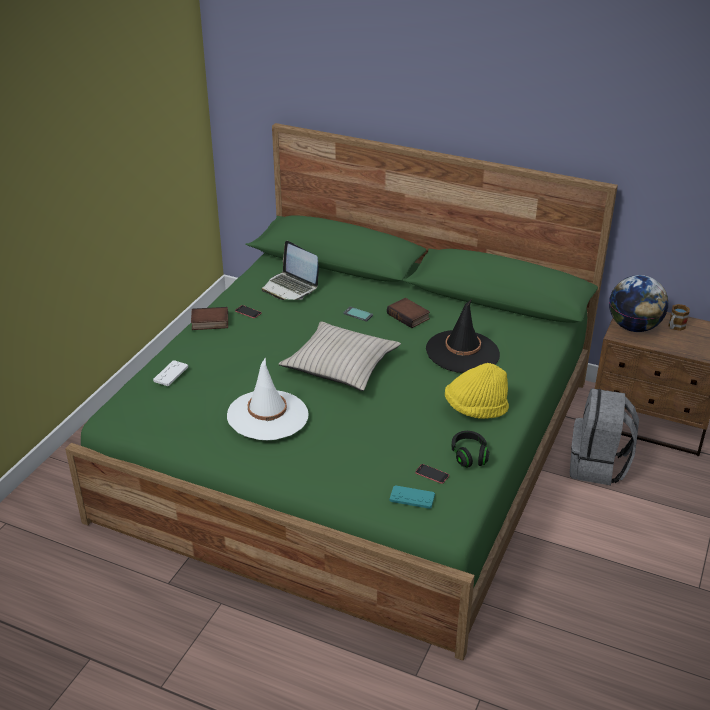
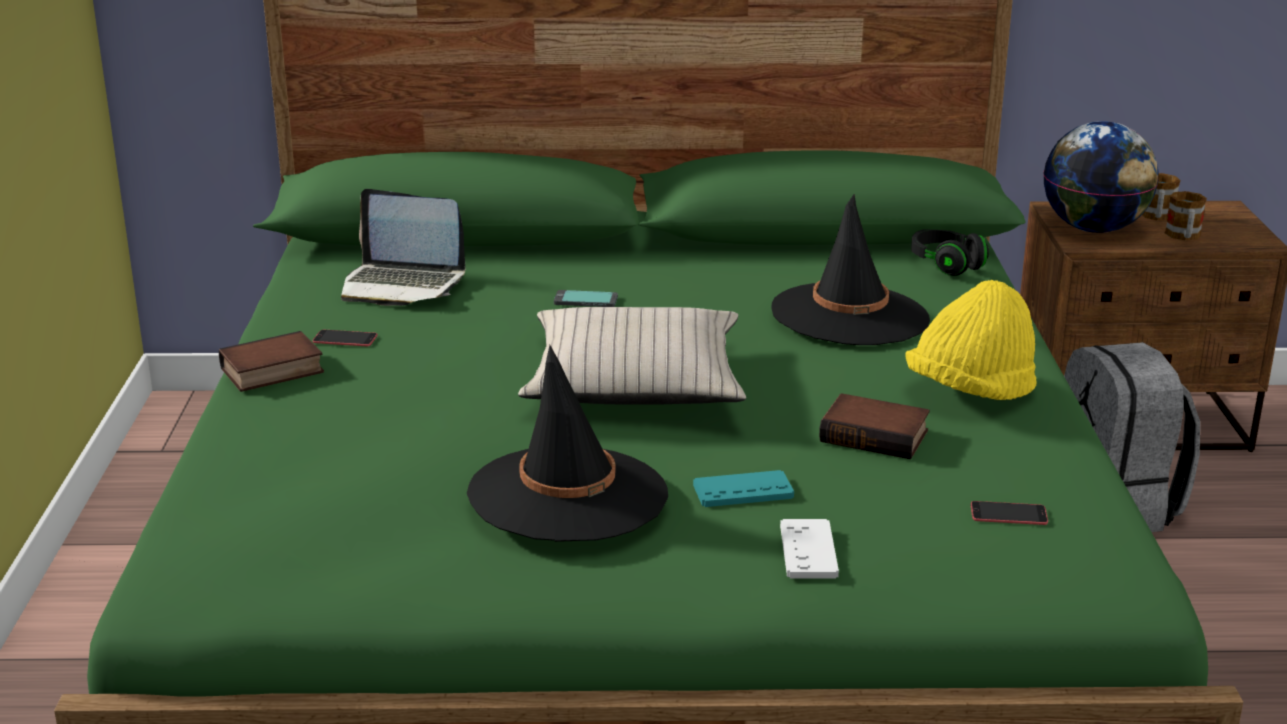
camera: 25 degrees left, 10 degrees down
white game controller [153,360,188,386] -> white game controller moved to [780,519,839,579]
white hat [227,357,309,440] -> black hat [467,345,668,542]
book [387,298,430,328] -> book moved to [819,393,930,459]
turquoise game controller [389,485,435,509] -> turquoise game controller moved to [693,470,794,507]
black headphones [452,431,489,468] -> black headphones moved to [911,230,989,276]
none -> mug [1165,191,1207,240]

